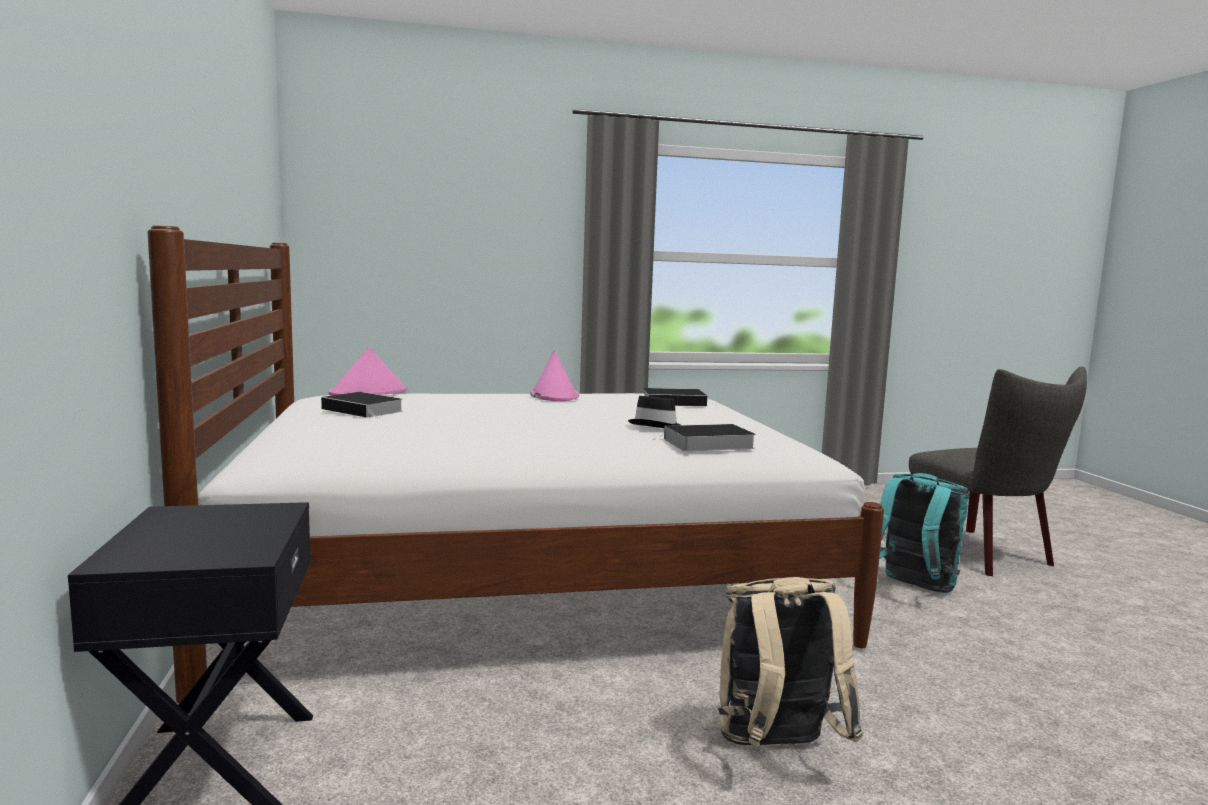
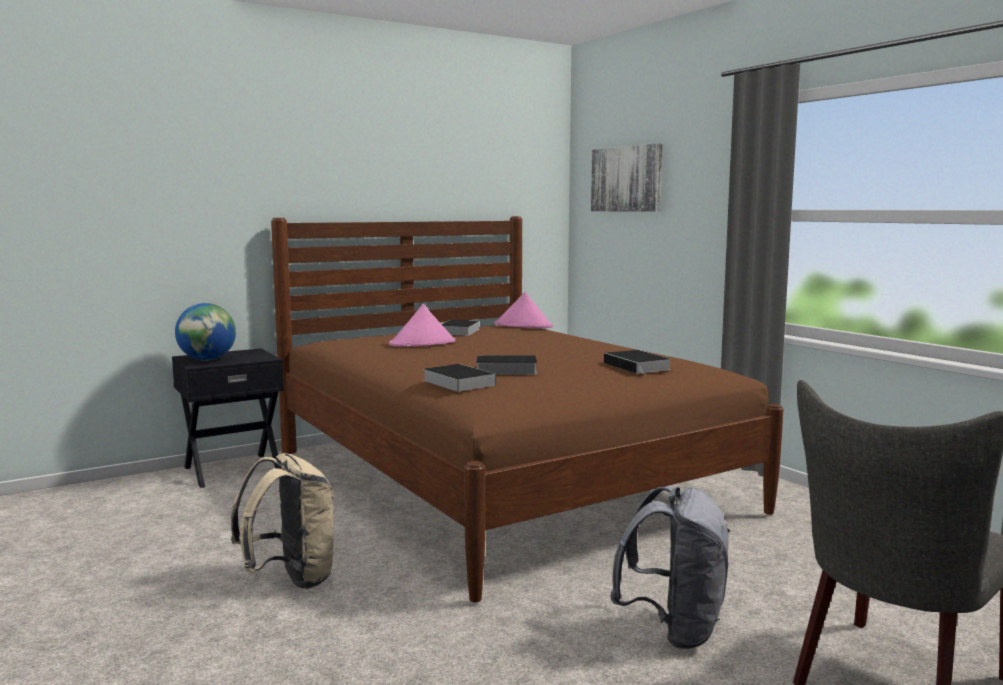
camera: 70 degrees right, 0 degrees up
white bed [147,225,884,704] -> brown bed [271,216,783,603]
pink hat [530,350,579,401] -> pink hat moved to [389,304,455,347]
black hat [628,396,680,428] -> book [476,355,537,374]
turquoise backpack [879,473,969,593] -> grey backpack [610,486,731,649]
none -> globe [175,303,236,361]
none -> picture [591,143,663,212]

